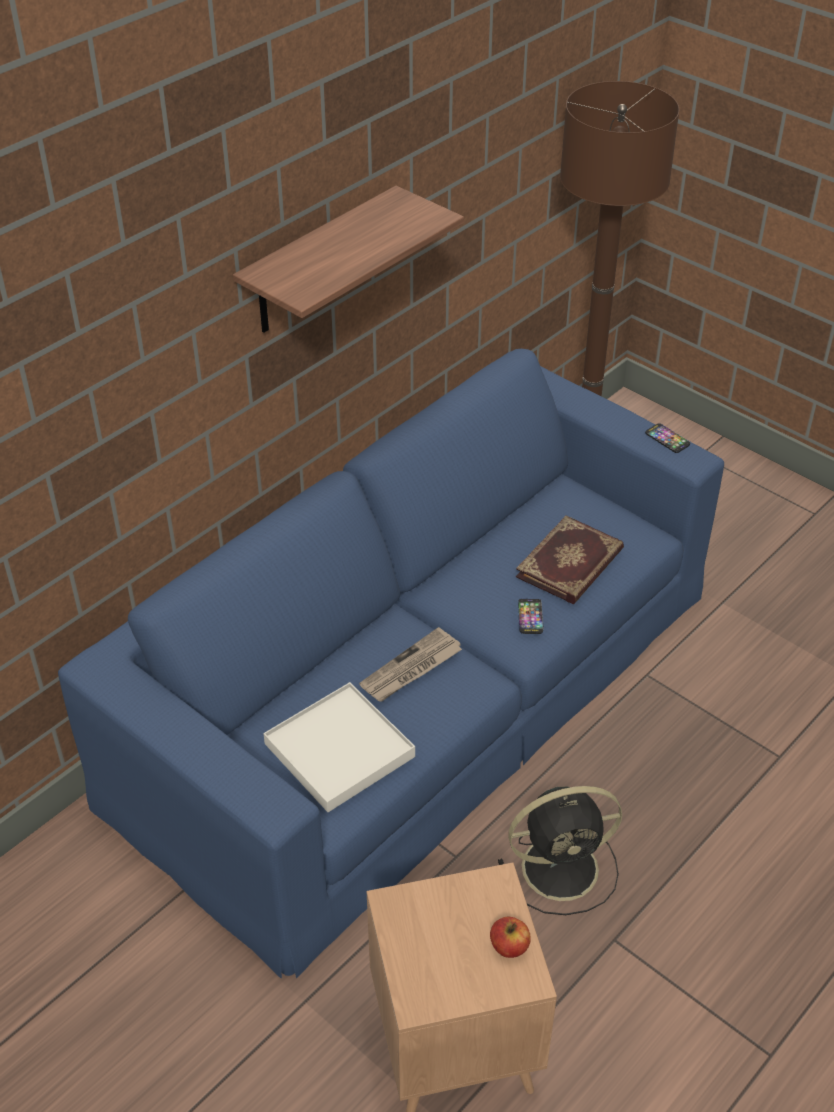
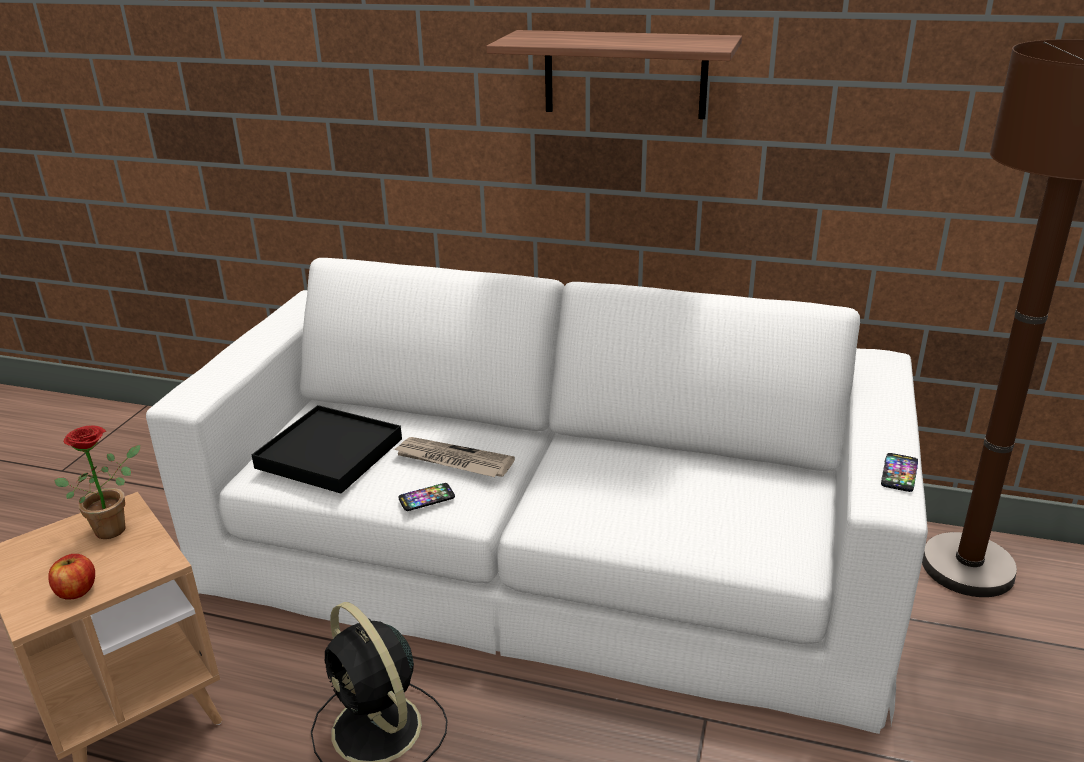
camera: 65 degrees right, 15 degrees down
blue sofa [58,349,724,979] -> white sofa [146,258,928,734]
white tray [263,682,415,812] -> black tray [252,405,402,494]
book [516,515,624,604] -> none
phone [518,599,544,634] -> phone moved to [398,483,455,511]
none -> potted plant [54,425,140,539]

